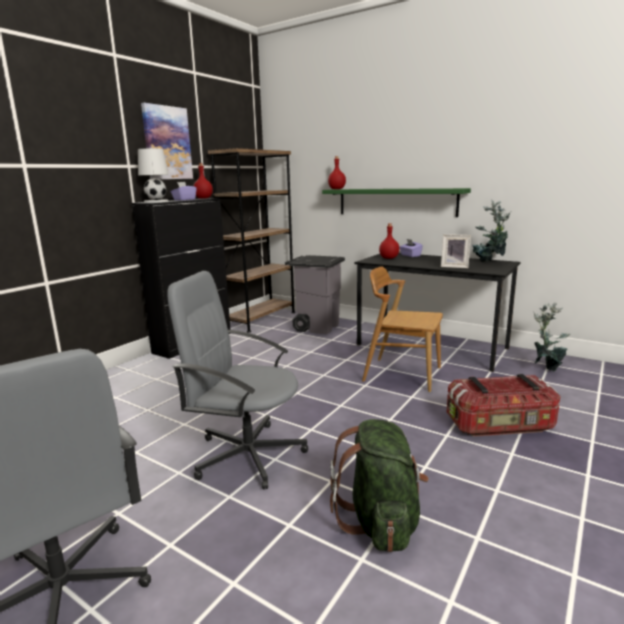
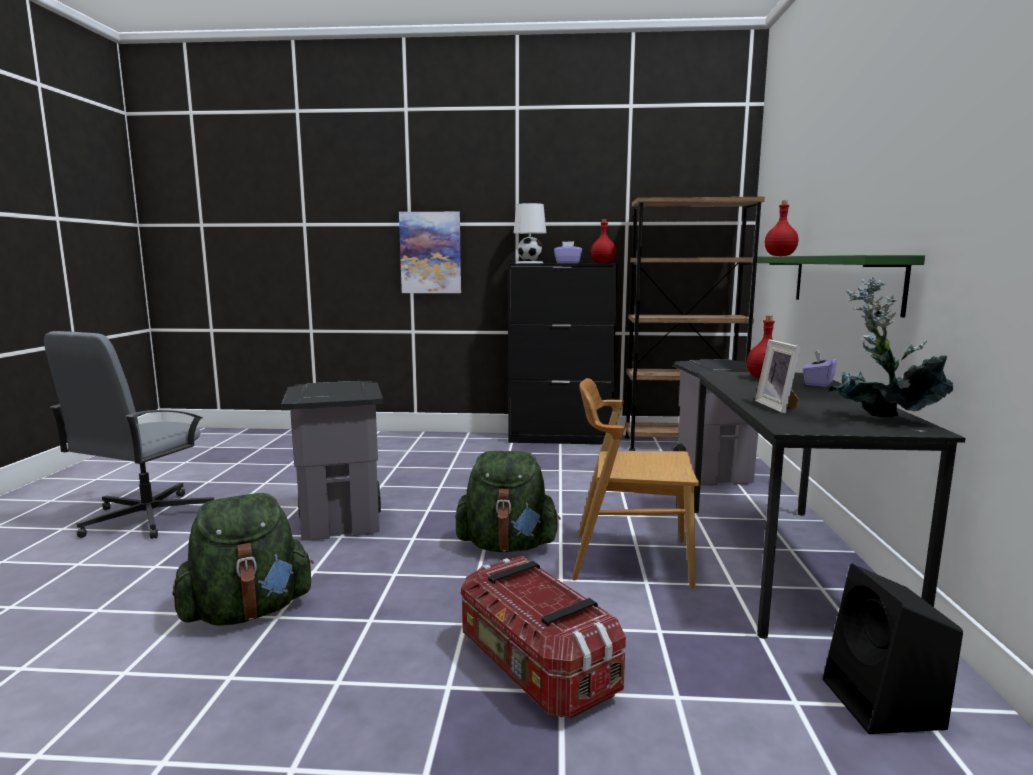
camera: 60 degrees right, 5 degrees down
picture [141,103,193,179] -> picture moved to [399,212,461,293]
grey office chair [167,271,308,489] -> grey trash can [281,381,383,540]
brown chair [362,266,443,392] -> brown chair turned 75 degrees counterclockwise [572,378,699,590]
potted plant [533,303,570,372] -> black speaker [823,564,963,734]
none -> green backpack [455,451,561,552]

